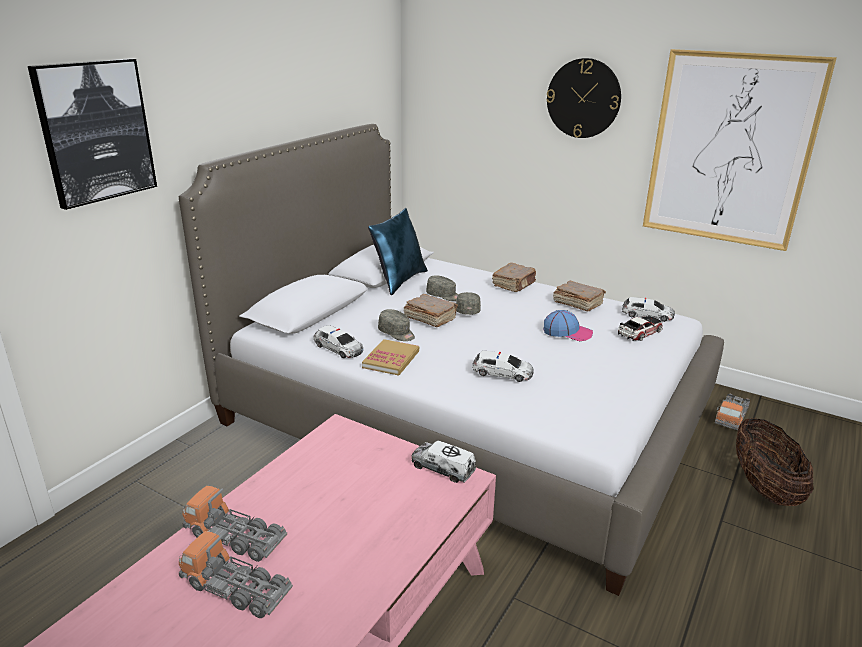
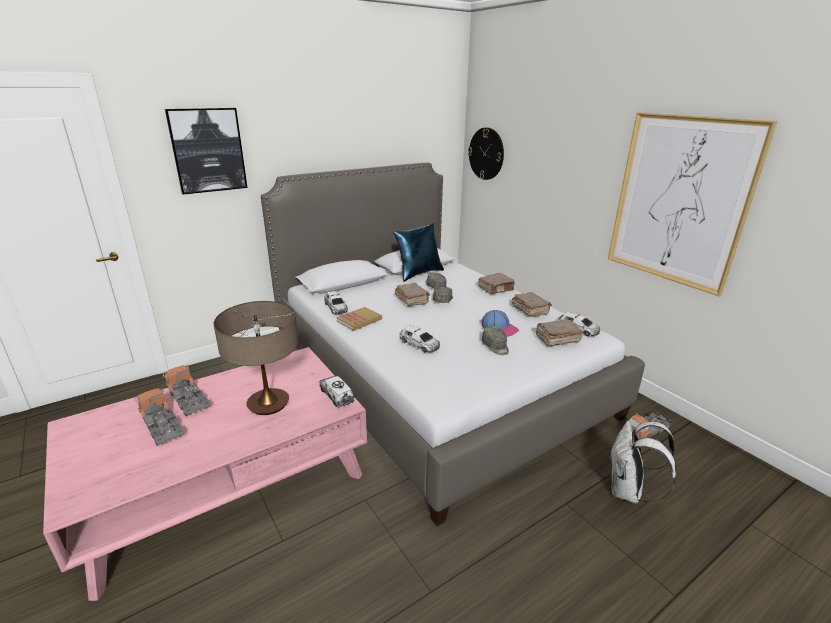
camera: 25 degrees right, 0 degrees up
grey cap [378,309,415,341] -> grey cap moved to [482,326,509,355]
wall clock [546,58,621,138] -> wall clock moved to [468,128,504,180]
toy car [618,316,662,341] -> brown book [536,319,583,347]
basket [736,418,814,506] -> white backpack [609,421,676,503]
none -> table lamp [214,301,298,415]

